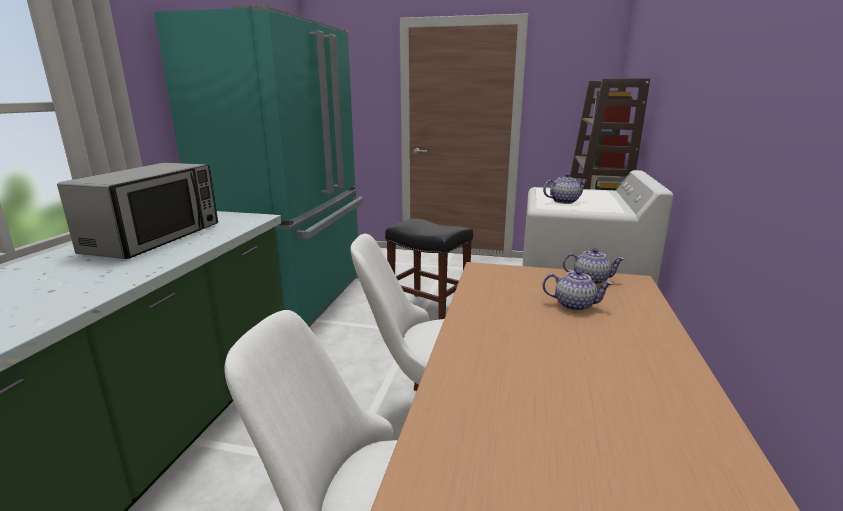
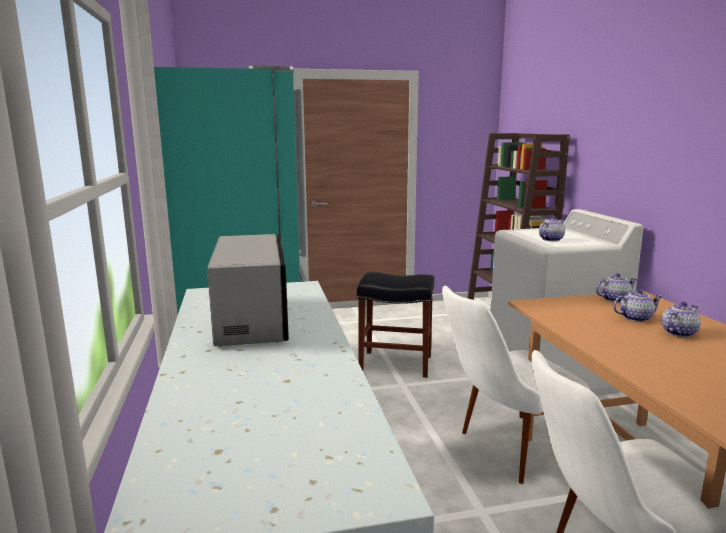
camera: 25 degrees left, 5 degrees down
none -> teapot [662,302,701,337]

